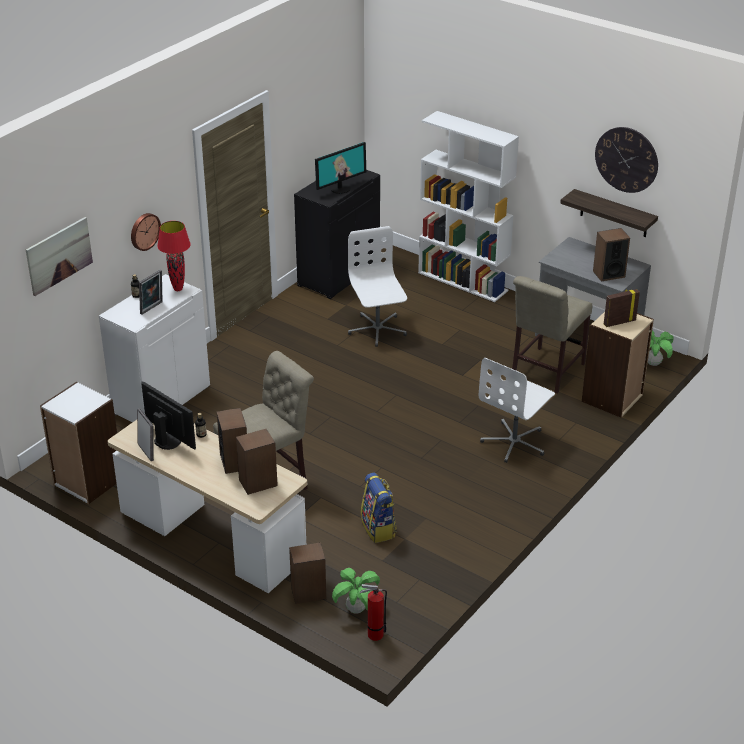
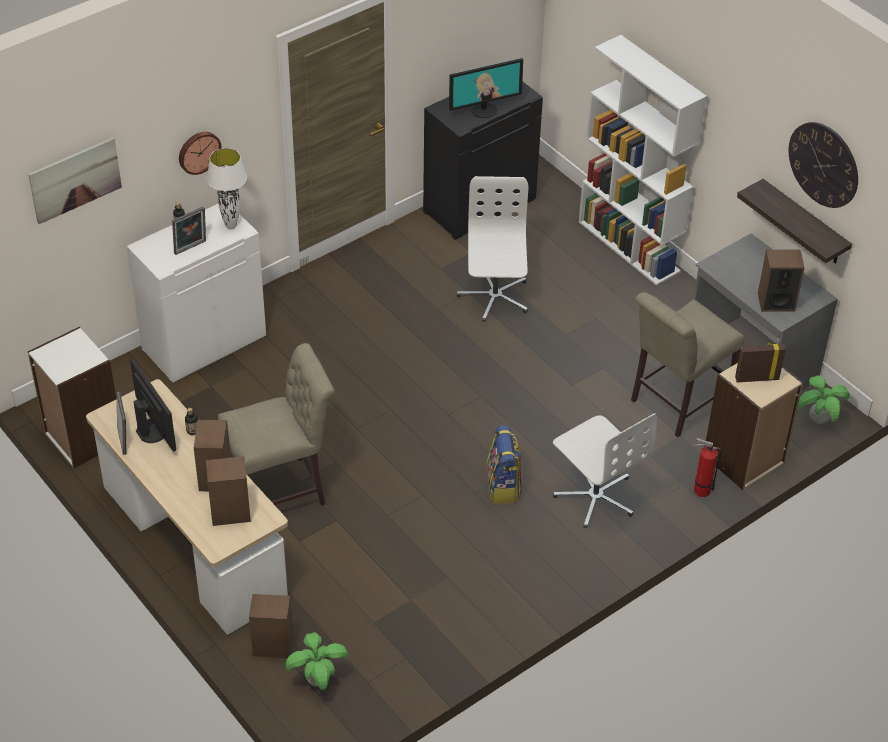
camera: 15 degrees right, 10 degrees up
red table lamp [157,221,191,291] -> white table lamp [206,148,247,229]
fire extinguisher [360,584,387,641] -> fire extinguisher moved to [693,438,722,497]
backpack [361,473,397,543] -> backpack moved to [486,425,522,504]
white office chair [479,358,555,463] -> white office chair turned 90 degrees counterclockwise [553,413,657,528]

